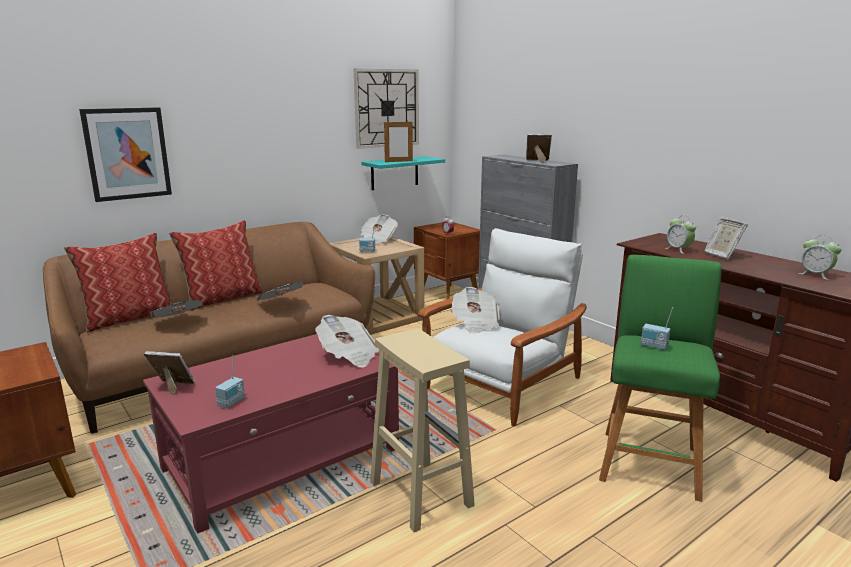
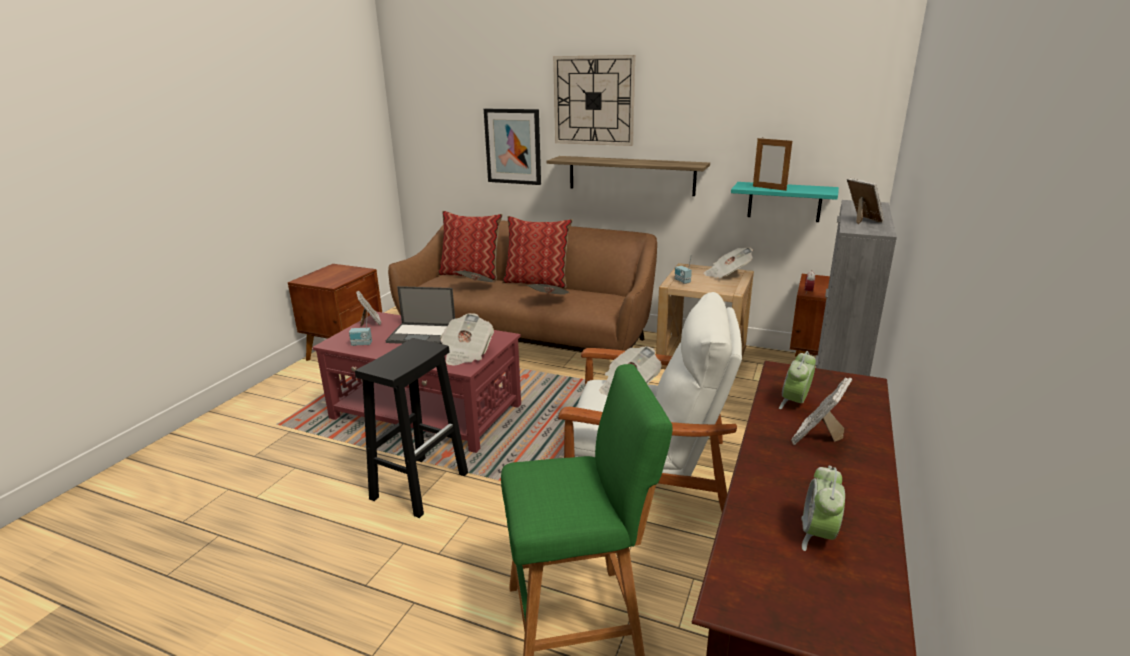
camera: 60 degrees right, 5 degrees up
wall clock [354,68,419,149] -> wall clock moved to [553,55,635,146]
beige stool [370,328,475,532] -> black stool [355,338,468,518]
radio [641,307,673,350] -> none
none -> laptop [386,286,455,344]
none -> shelf [547,156,710,196]

